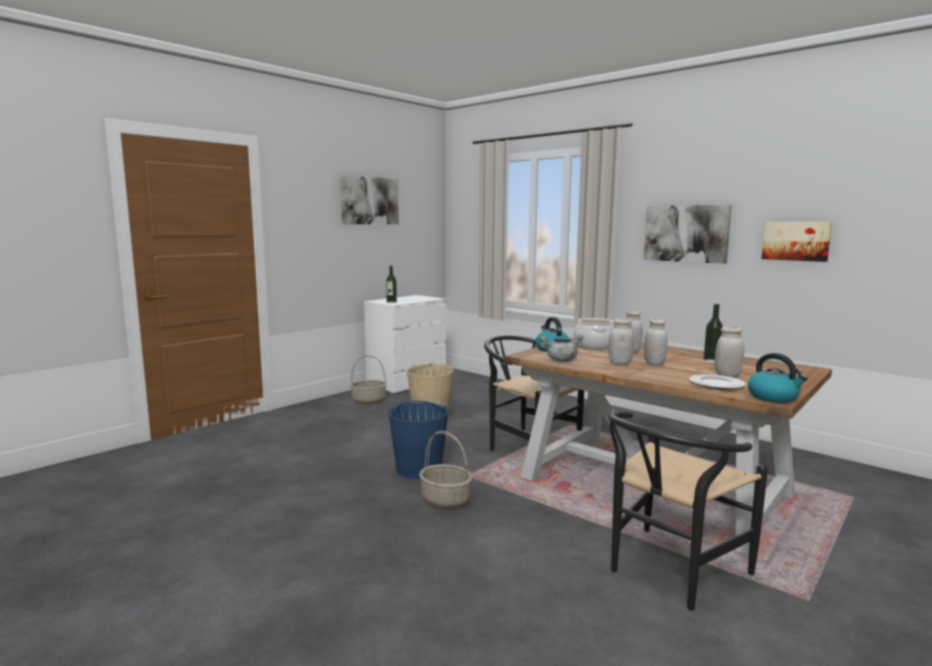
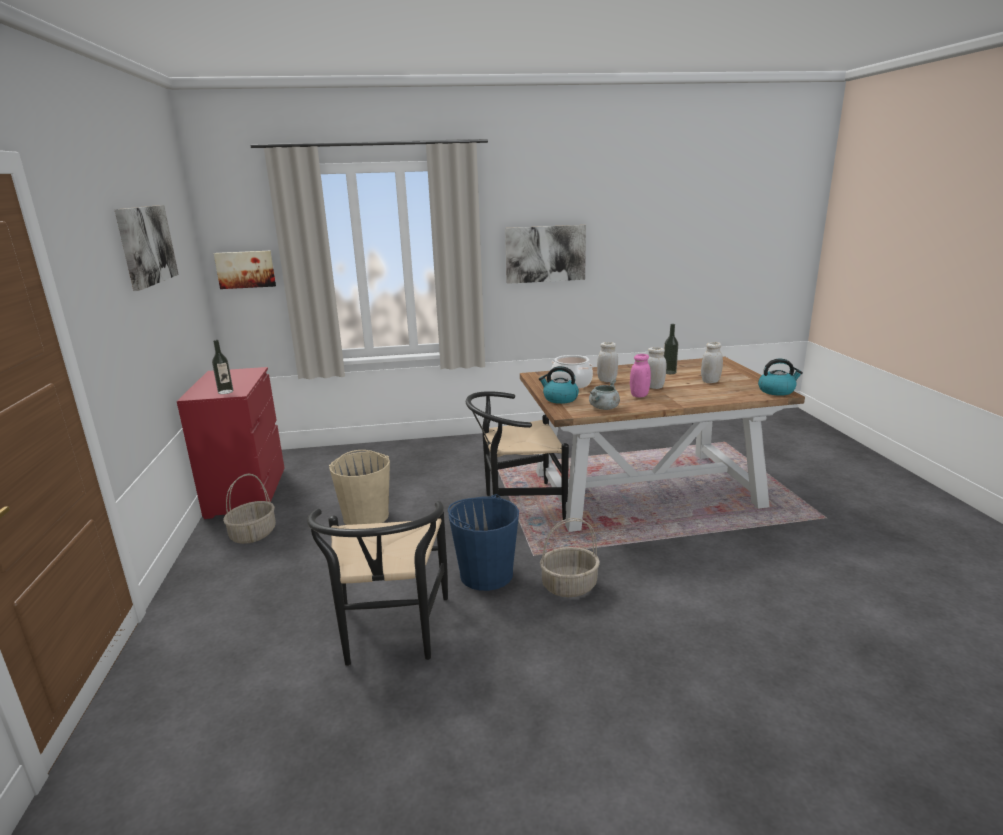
camera: 50 degrees left, 10 degrees up
white dresser [364,295,446,395] -> red dresser [177,367,284,519]
black chair [608,411,768,611] -> black chair moved to [307,501,448,666]
white jar [609,319,634,365] -> pink jar [630,354,651,397]
plate [690,374,746,389] -> none
picture [762,221,832,262] -> picture moved to [214,251,276,289]

